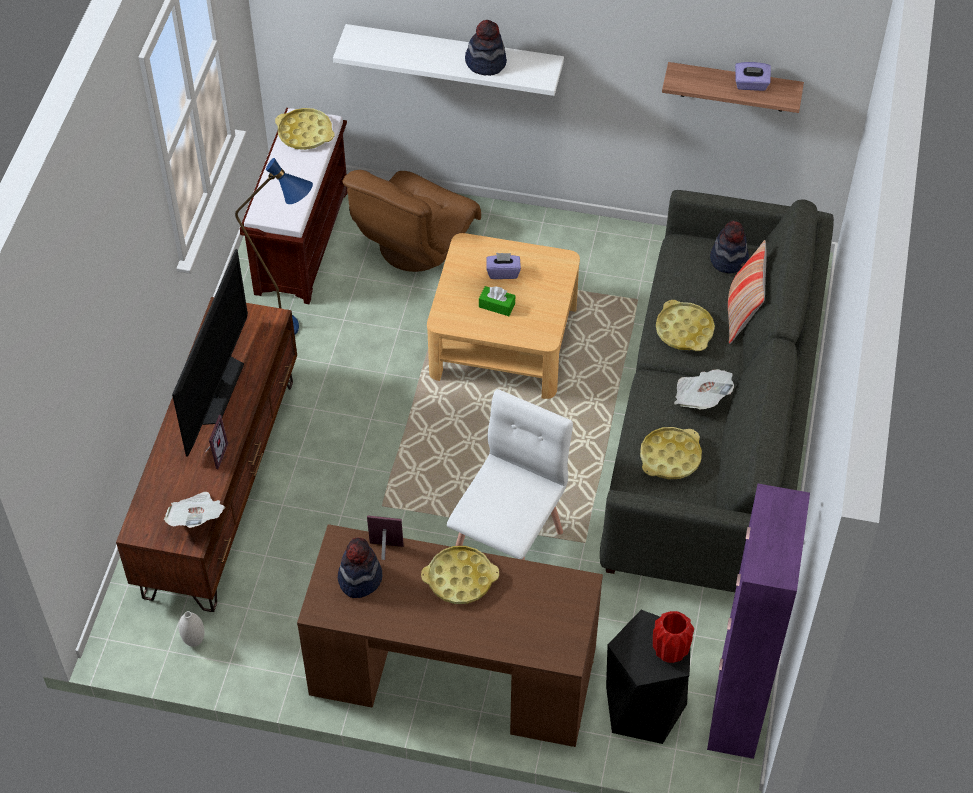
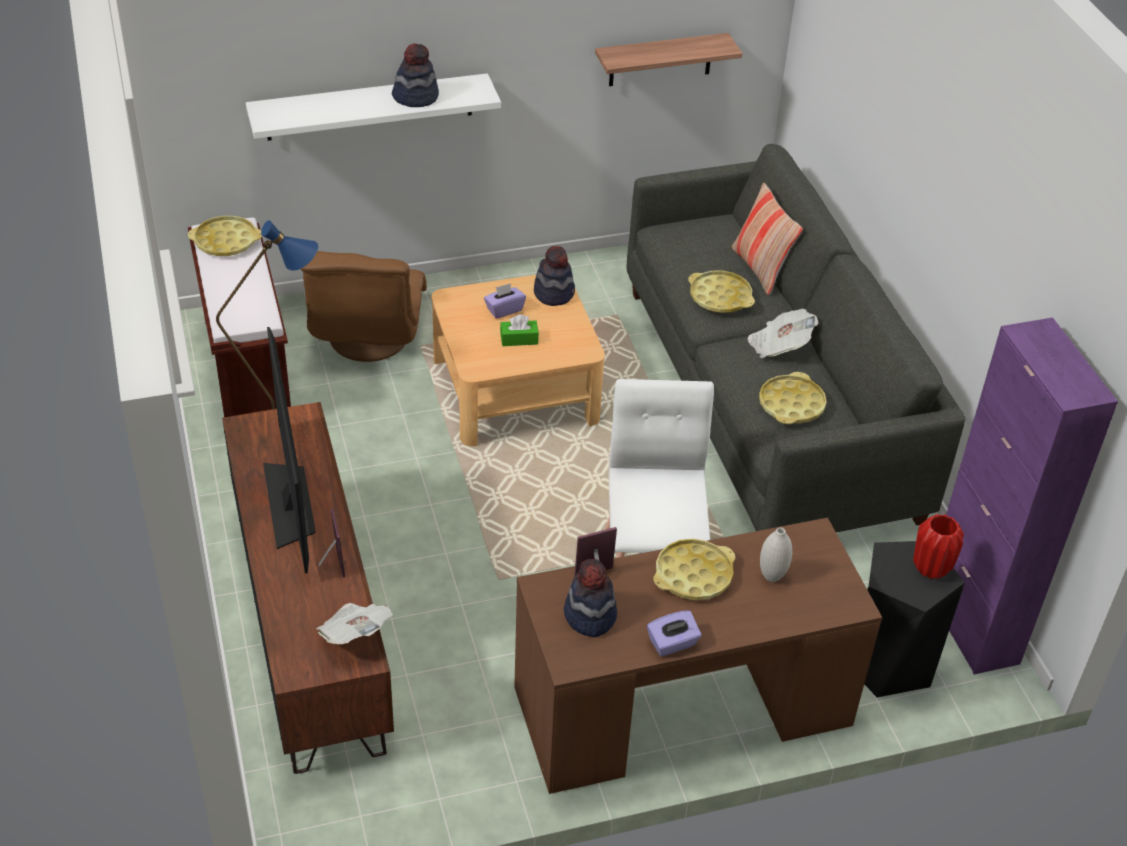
camera: 30 degrees left, 10 degrees down
white vase [178,611,205,647] -> white vase moved to [760,527,792,582]
hat [710,221,749,273] -> hat moved to [534,246,575,306]
purple tissue box [735,62,771,91] -> purple tissue box moved to [647,610,701,656]

